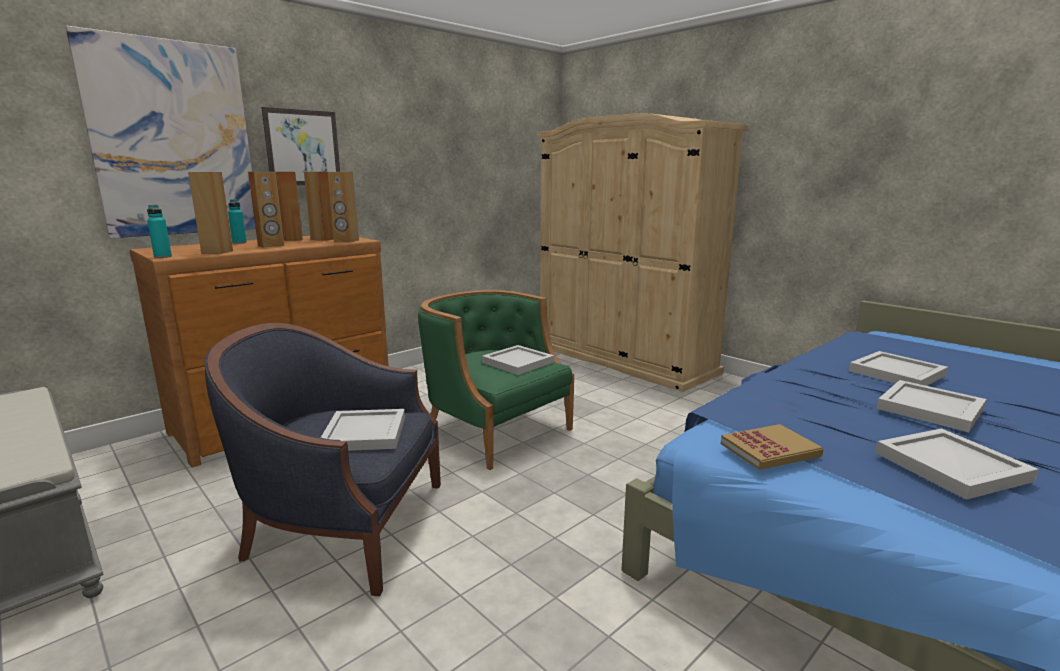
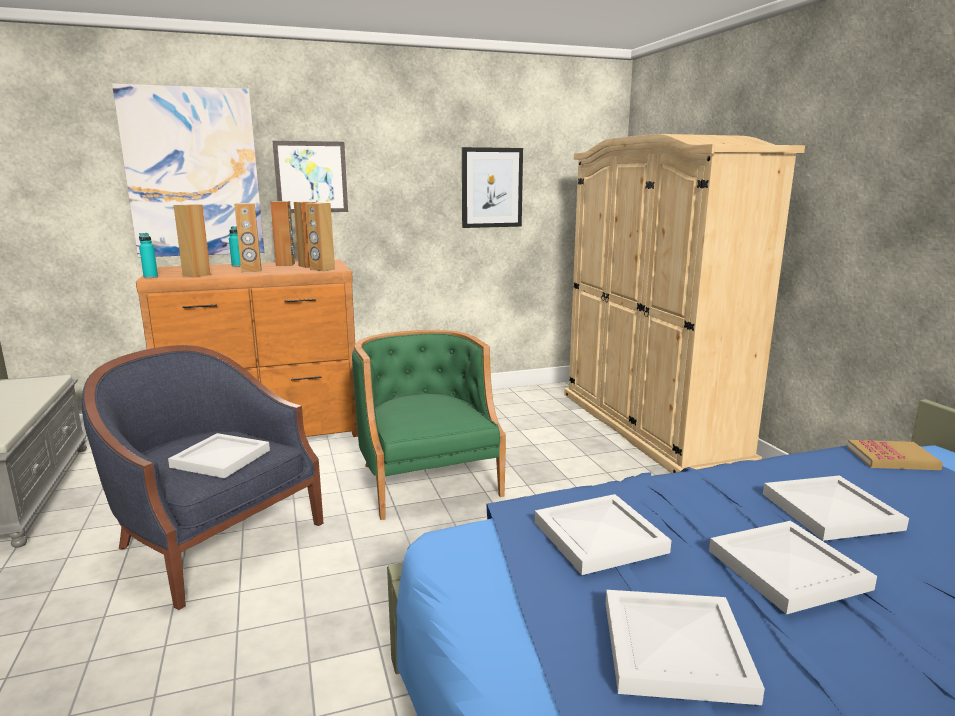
camera: 25 degrees right, 0 degrees up
white tray [482,345,554,375] -> white tray moved to [535,494,671,575]
book [721,424,824,470] -> book moved to [847,440,943,470]
none -> picture [462,147,523,228]

